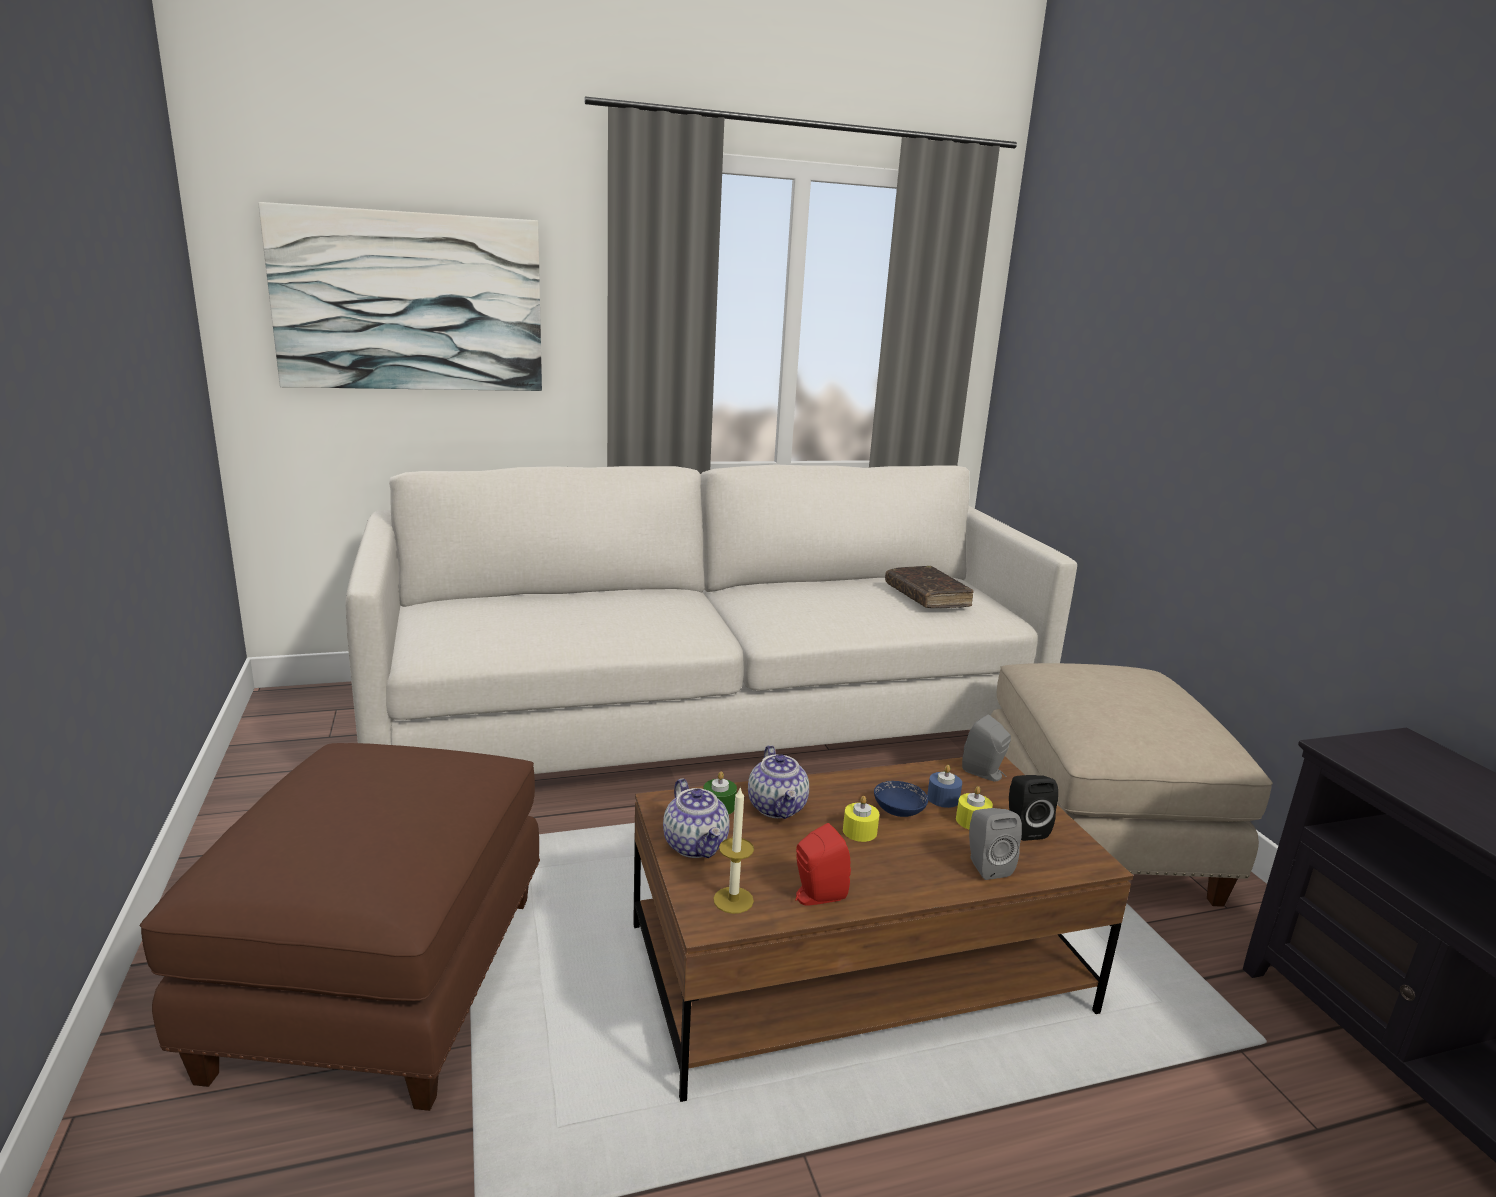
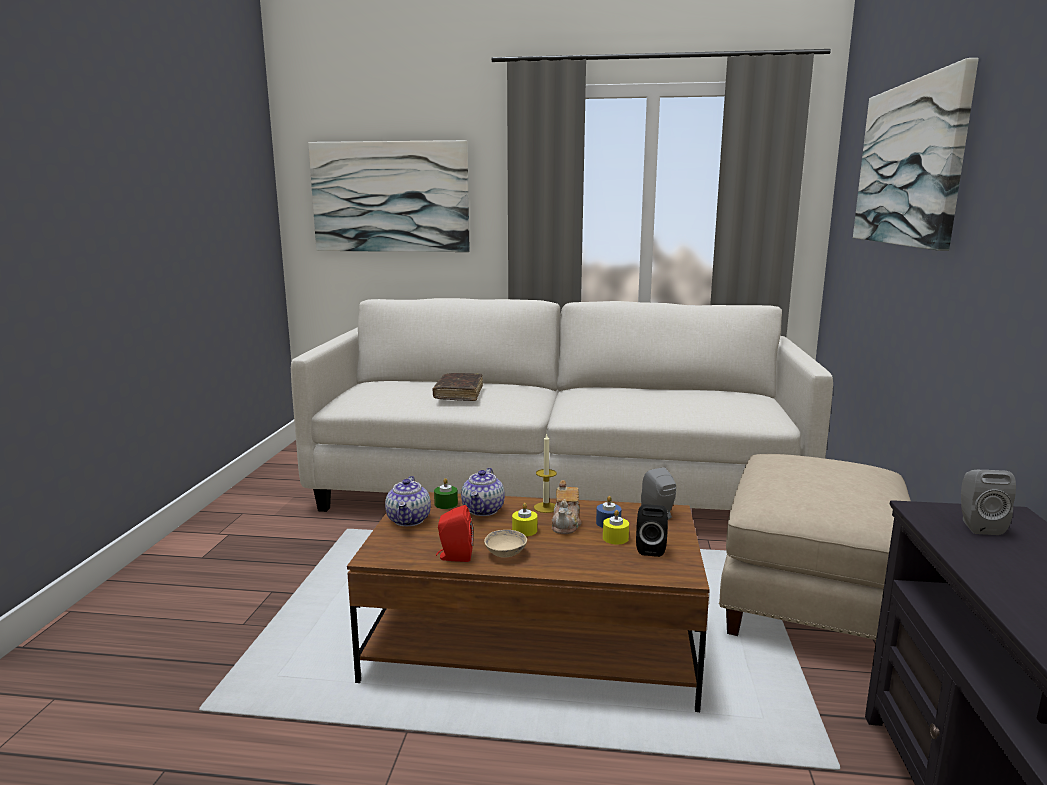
camera: 25 degrees right, 5 degrees down
brown ottoman [140,743,540,1111] -> none
candle [713,786,754,914] -> candle moved to [534,433,557,513]
blue bowl [874,781,928,817] -> teapot [552,480,581,534]
brown book [885,566,973,608] -> brown book moved to [433,373,483,401]
grey speaker [969,808,1022,880] -> grey speaker moved to [961,470,1016,535]
none -> beige bowl [484,530,527,558]
none -> picture [853,58,979,251]

